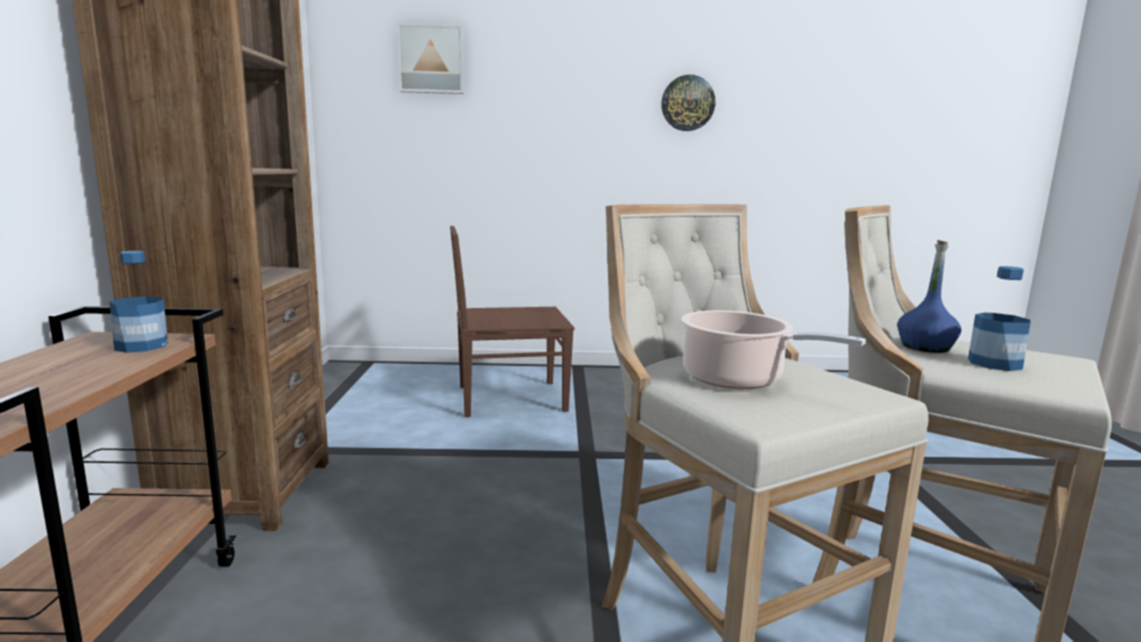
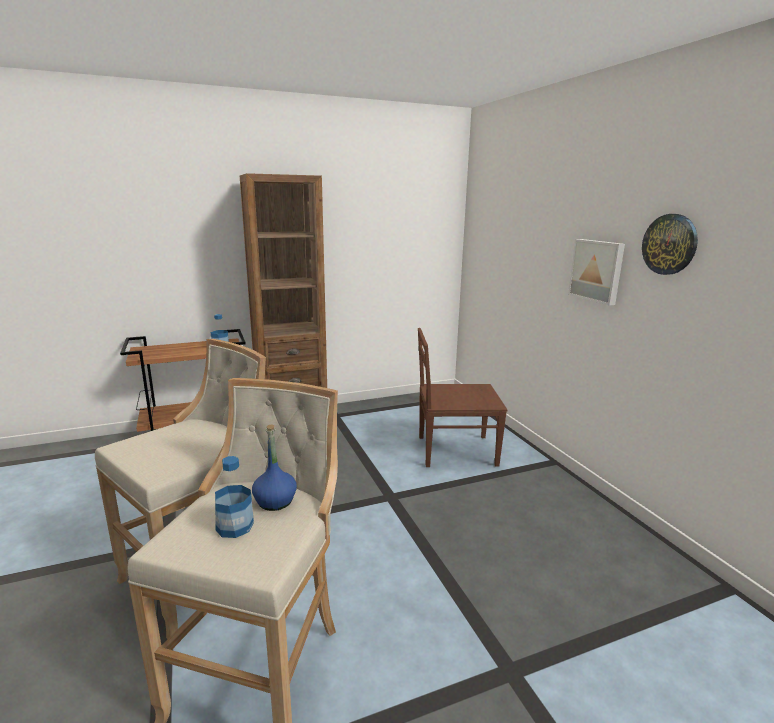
camera: 70 degrees right, 5 degrees up
picture [397,23,464,94] -> picture moved to [568,239,625,306]
brown chair [450,226,574,417] -> brown chair turned 60 degrees counterclockwise [418,328,507,467]
cooking pot [681,310,866,389] -> none

